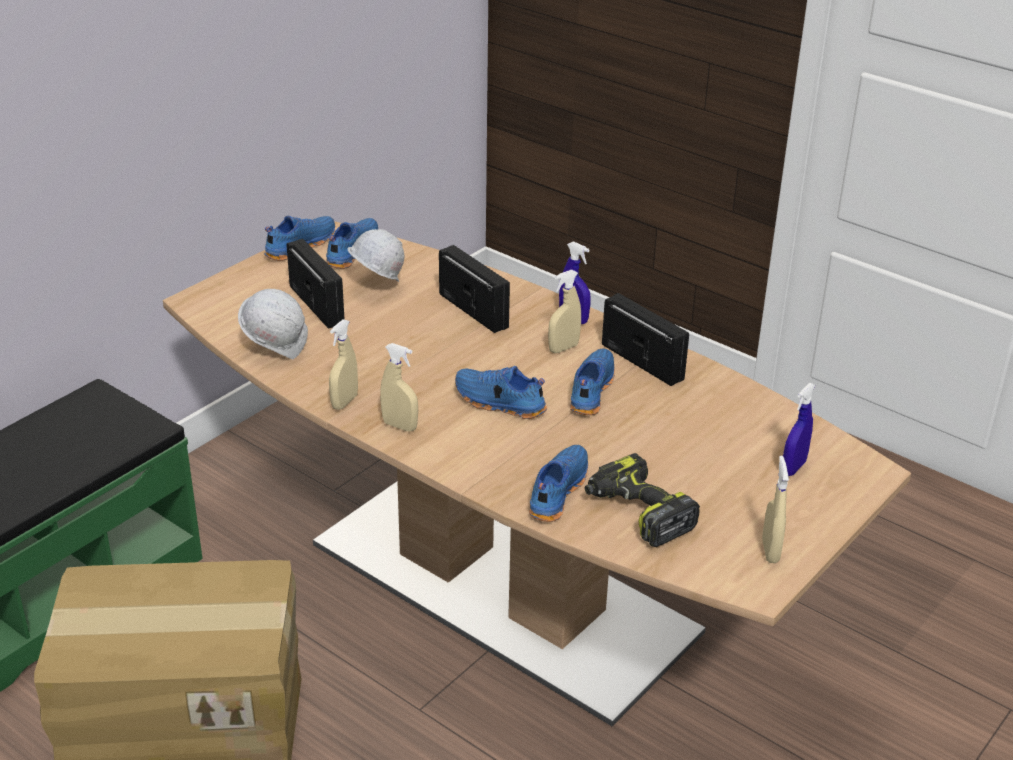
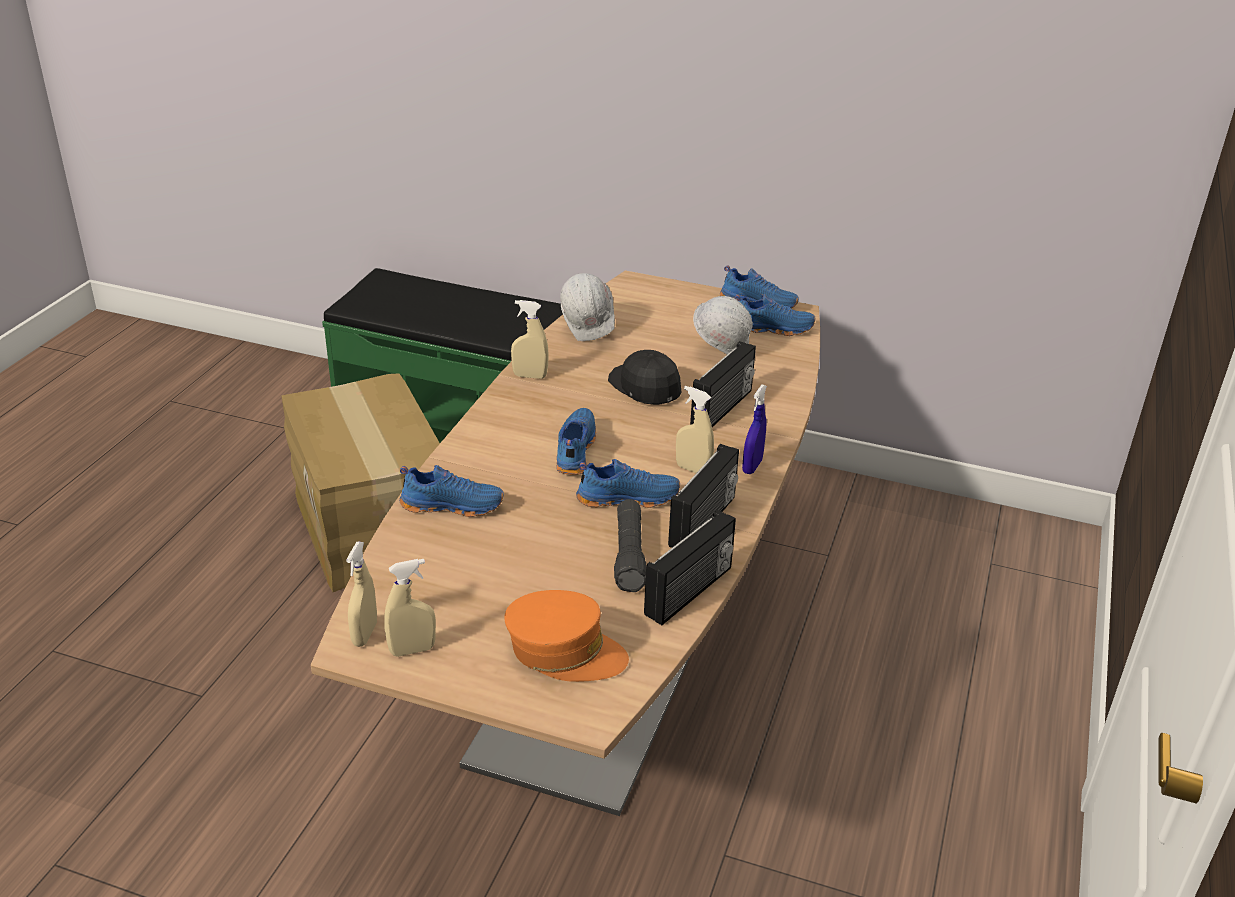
camera: 70 degrees right, 0 degrees up
radio [287,239,345,329] -> radio moved to [644,510,736,625]
beige spray bottle [380,343,418,431] -> beige spray bottle moved to [346,541,377,647]
power drill [585,453,700,547] -> none
blue spray bottle [783,383,815,476] -> orange cap [504,590,629,682]
none -> black cap [608,350,682,405]
none -> black flashlight [614,499,646,592]

